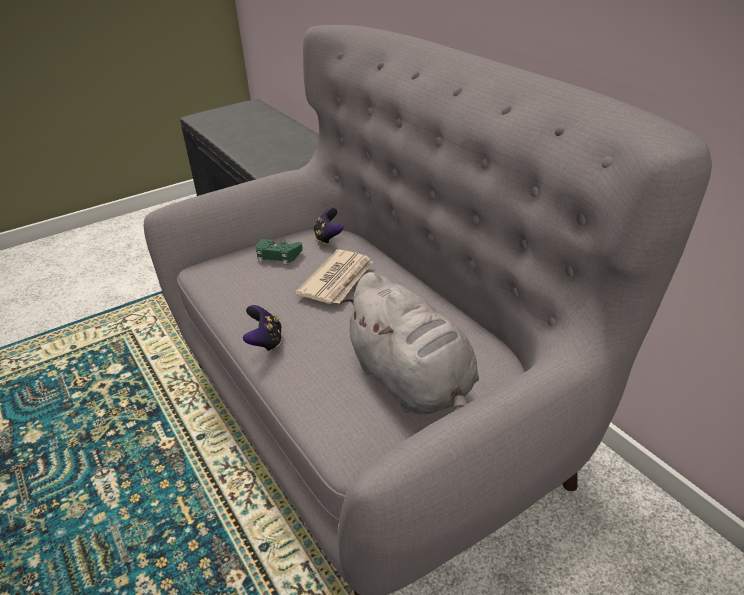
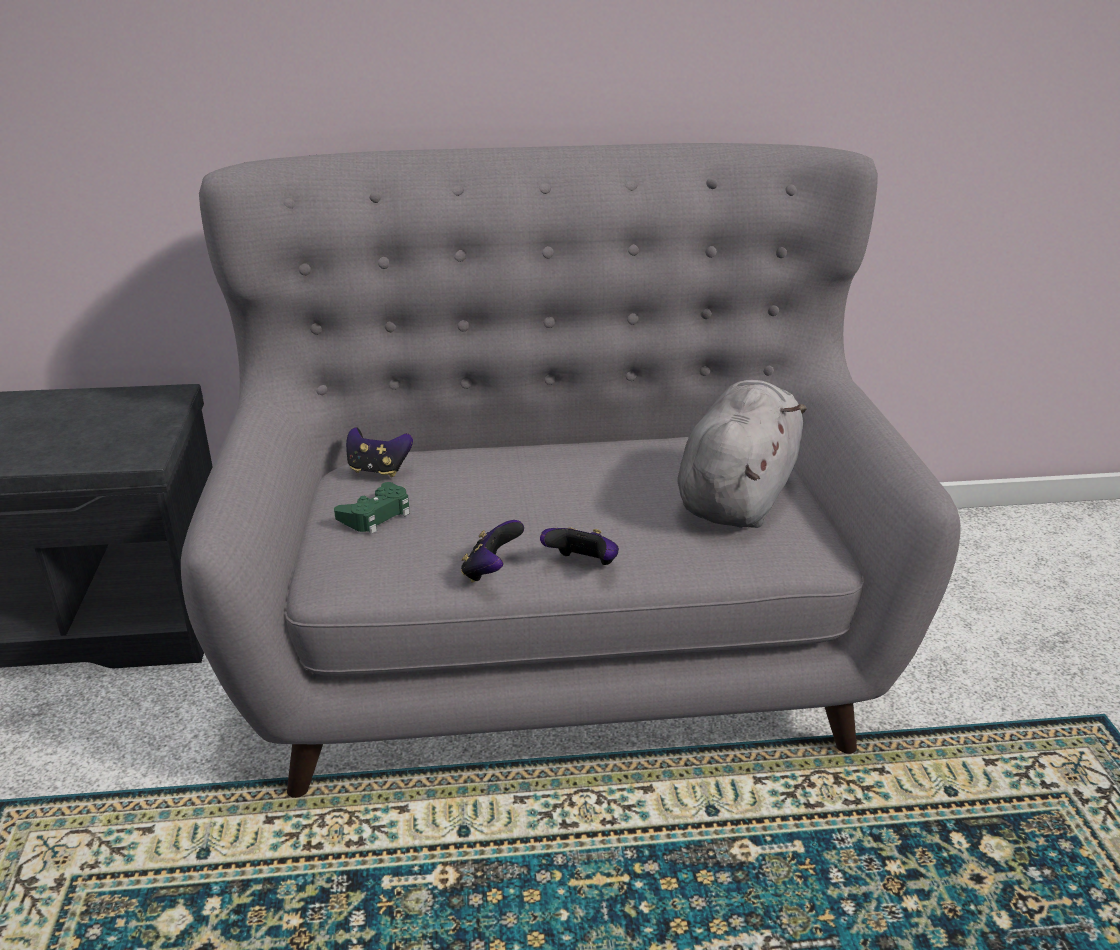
camera: 65 degrees left, 5 degrees down
newspaper [295,249,373,304] -> none
grey plush toy [340,272,479,414] -> grey plush toy turned 60 degrees counterclockwise [677,380,807,528]
none -> game controller [461,520,524,583]

